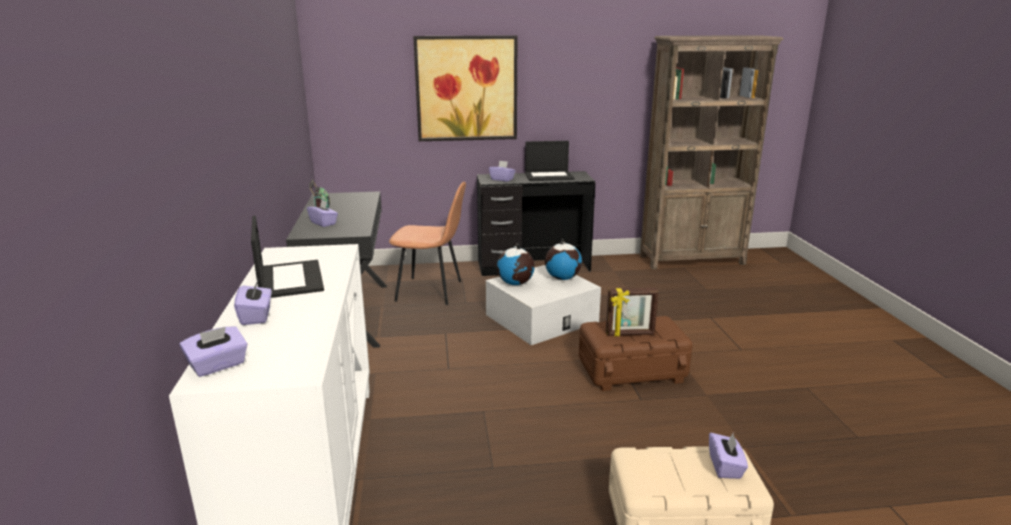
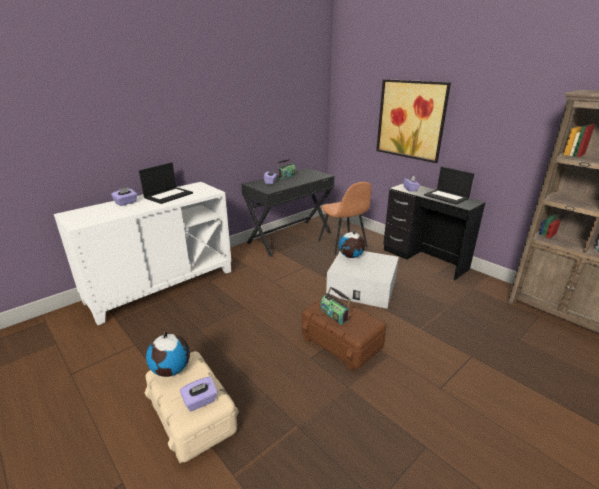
camera: 55 degrees right, 5 degrees up
purple tissue box [180,326,248,377] -> none
globe [545,239,582,280] -> globe moved to [146,332,190,377]
picture frame [606,288,659,336] -> radio [321,287,351,325]

